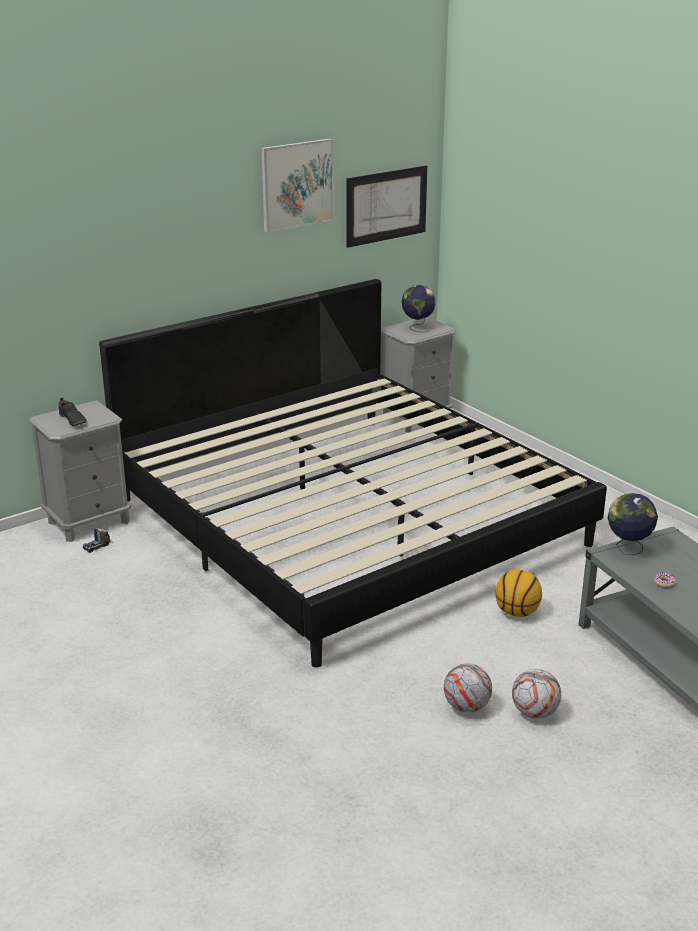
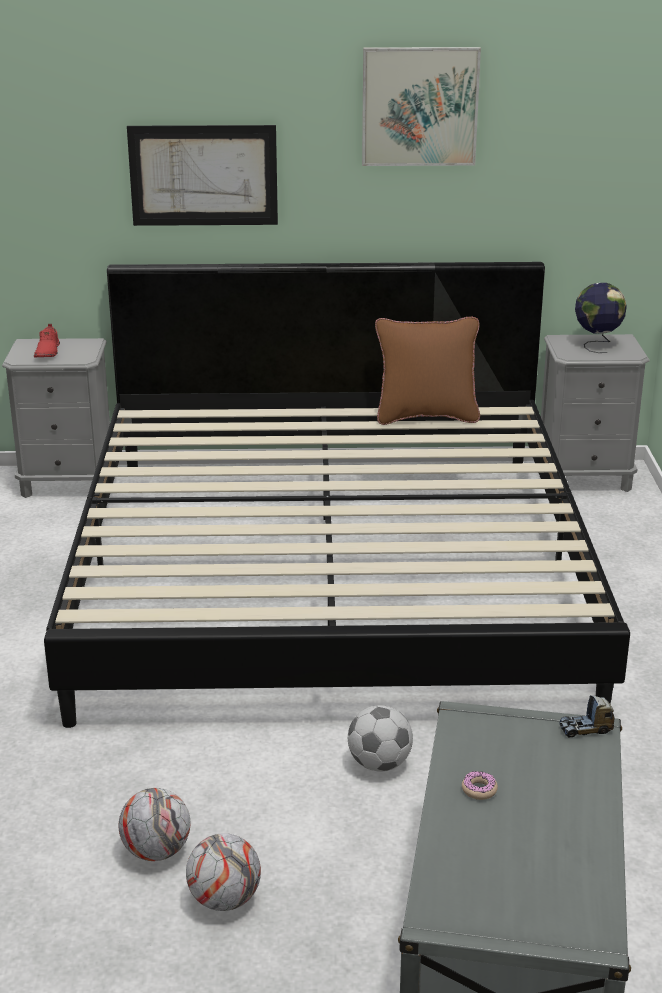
camera: 35 degrees right, 0 degrees up
black shoe [59,398,87,426] -> red shoe [34,324,60,358]
toy truck [83,528,110,553] -> toy truck moved to [559,695,614,737]
picture [346,166,427,248] -> picture moved to [127,125,278,226]
basketball [495,570,542,617] -> football [348,705,413,772]
globe [608,493,658,555] -> none
none -> brown pillow [375,317,480,425]

